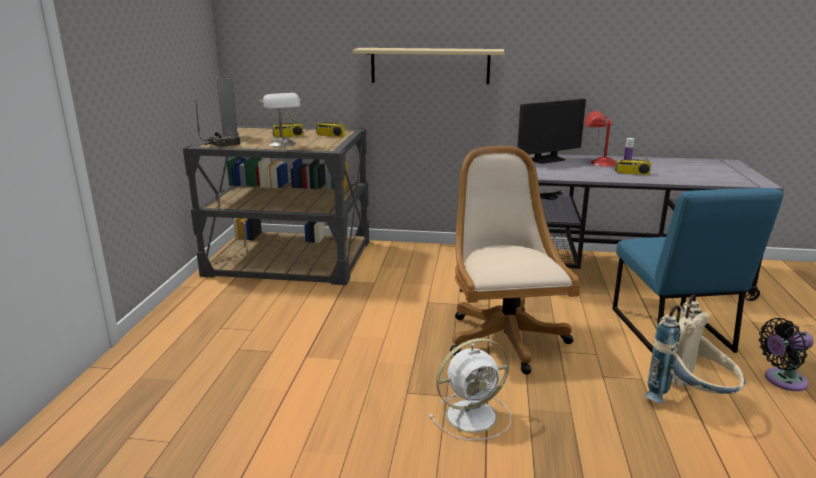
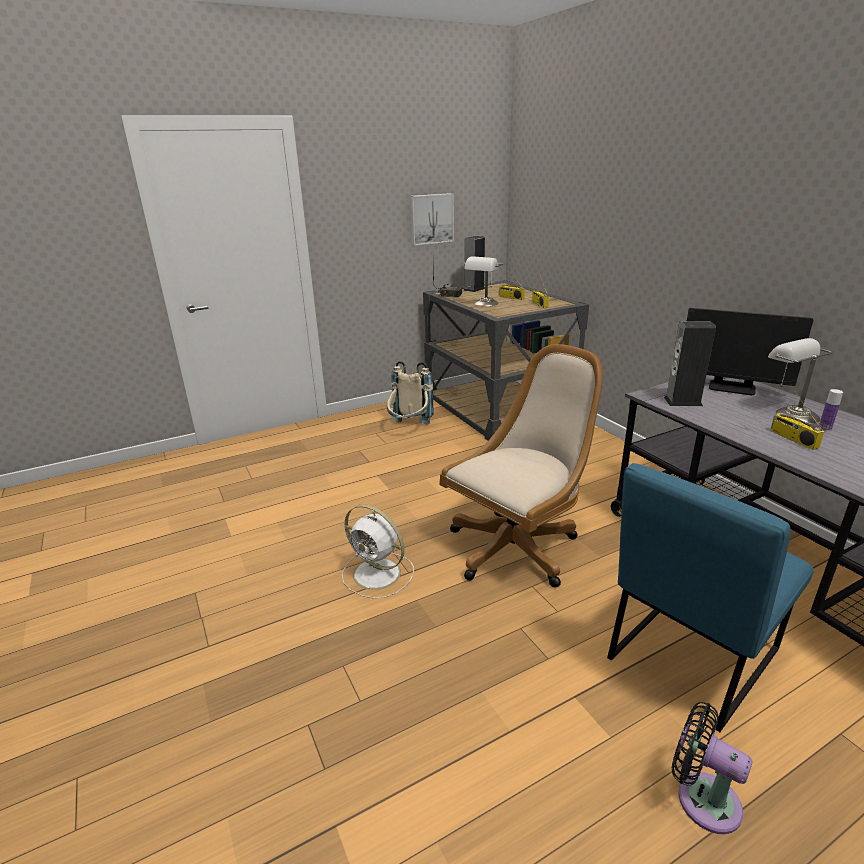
camera: 55 degrees right, 5 degrees up
beige shelf [353,48,504,85] -> none
red table lamp [584,111,616,167] -> white table lamp [768,338,833,424]
beige backpack [644,294,746,404] -> beige backpack moved to [387,361,434,425]
none -> picture [410,193,454,246]
none -> speaker [664,321,716,406]

